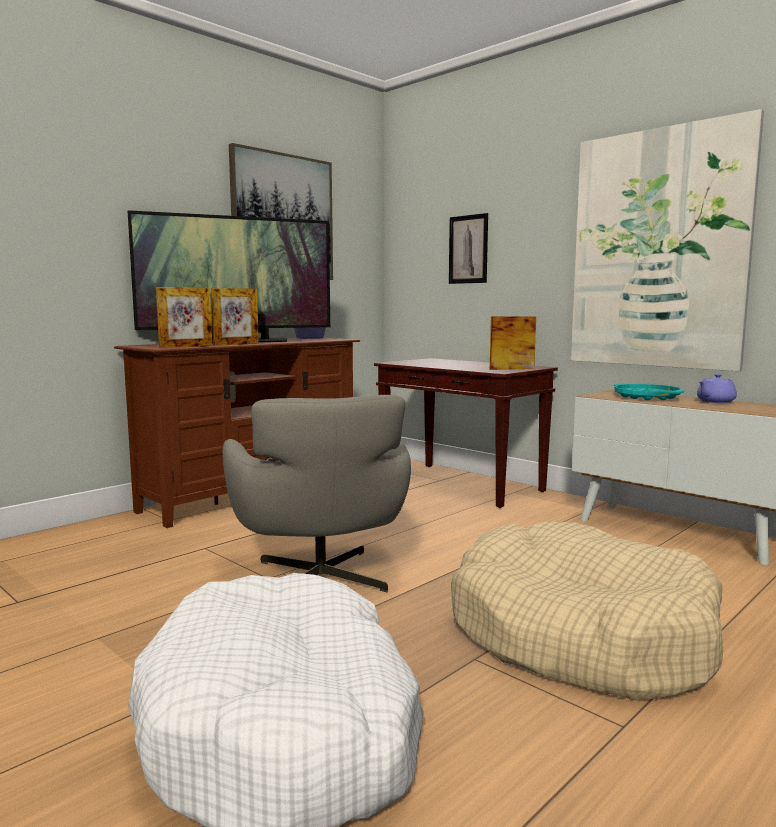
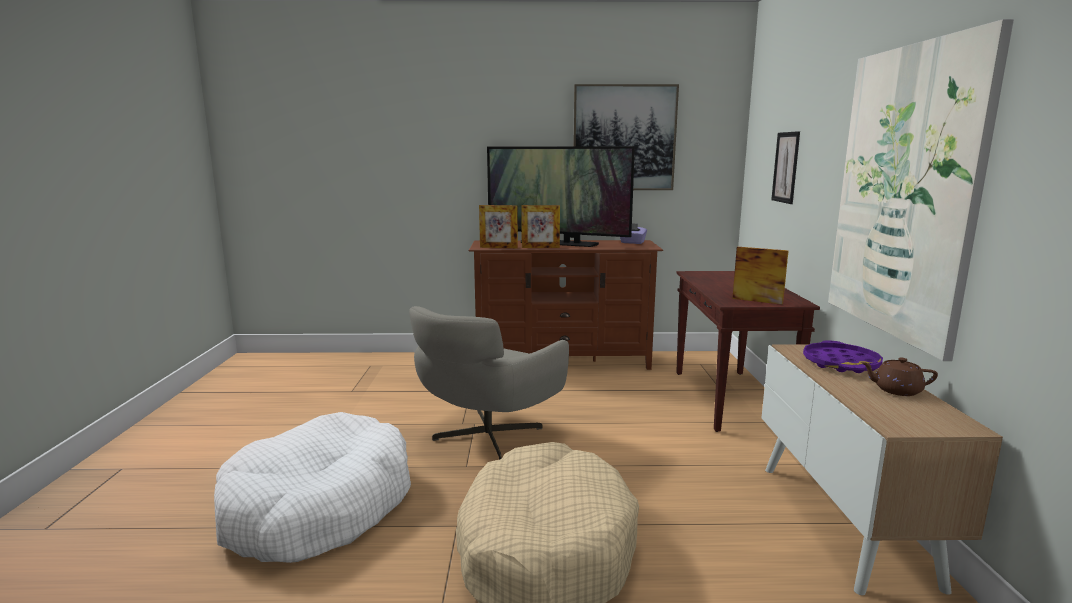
camera: 45 degrees right, 5 degrees up
turquoise tray [614,384,684,400] -> purple tray [803,340,883,373]
purple teapot [697,374,737,403] -> brown teapot [861,358,938,396]

